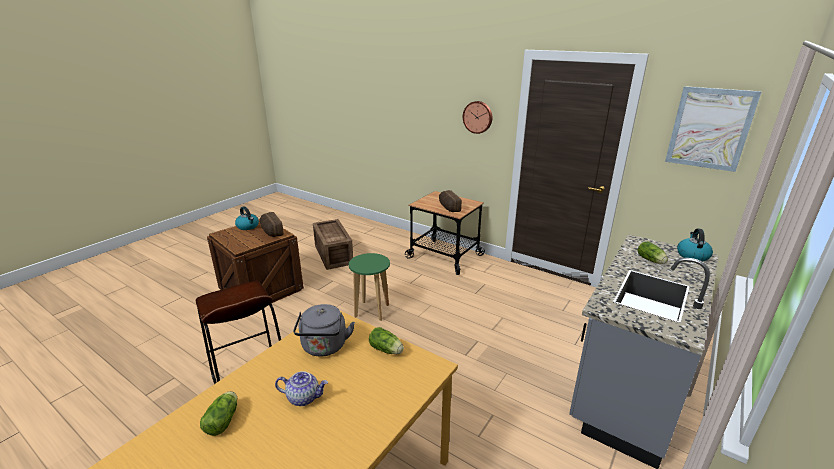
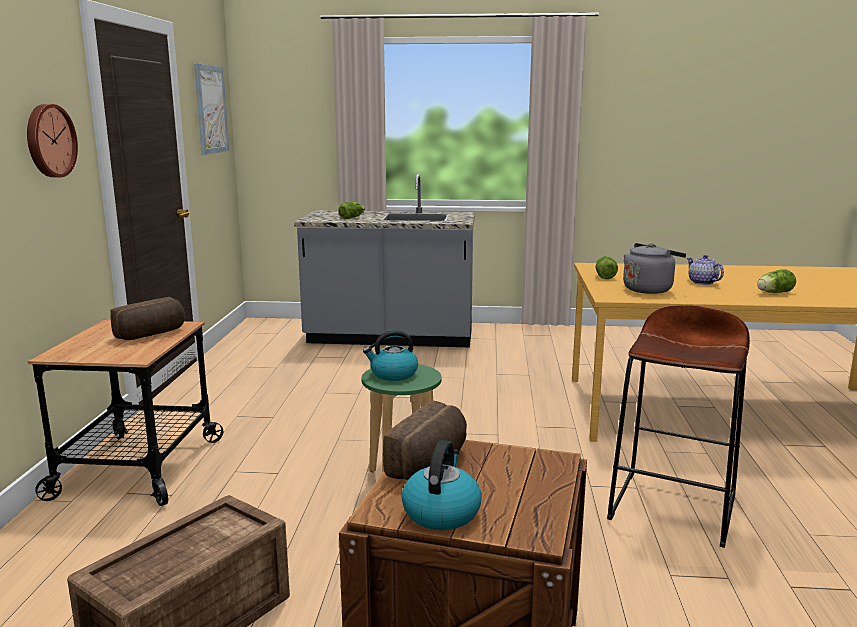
camera: 120 degrees left, 10 degrees down
kettle [677,228,713,262] -> kettle moved to [363,330,418,381]

